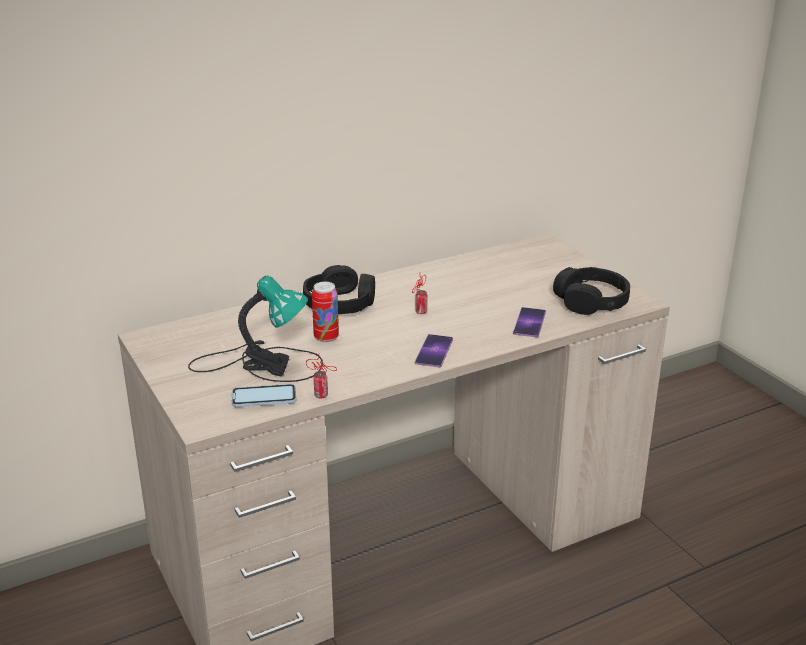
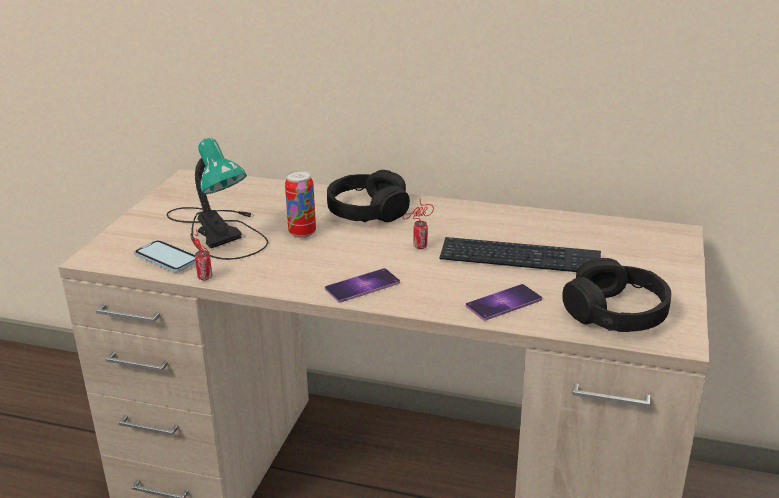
camera: 45 degrees right, 0 degrees up
none -> keyboard [439,237,601,272]

